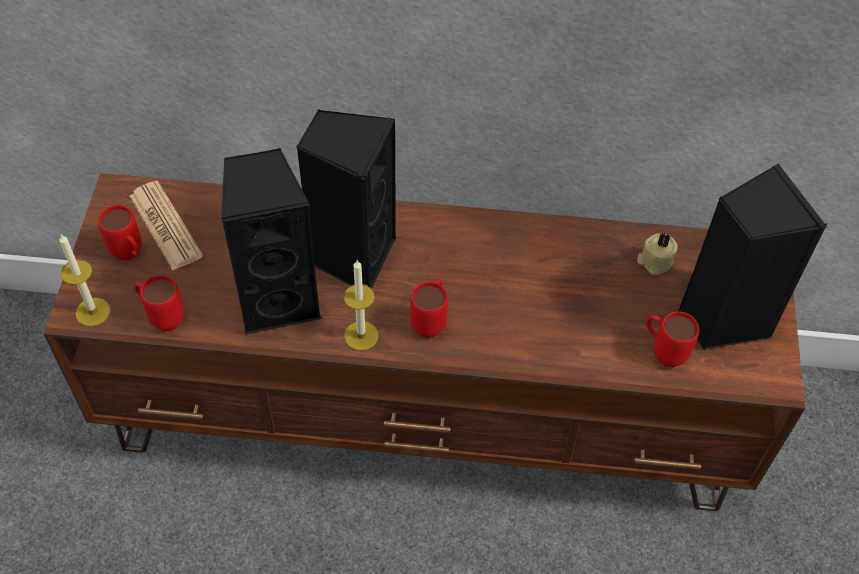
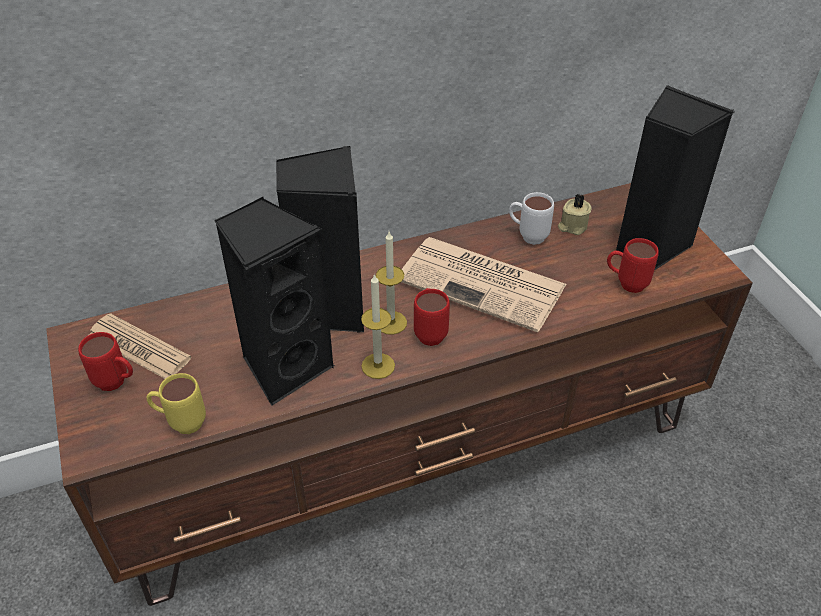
camera: 25 degrees left, 10 degrees down
candle [60,234,110,327] -> candle moved to [376,232,407,335]
red mug [135,275,185,331] -> yellow mug [147,373,206,434]
none -> newspaper [402,237,567,332]
none -> white mug [509,192,554,245]

